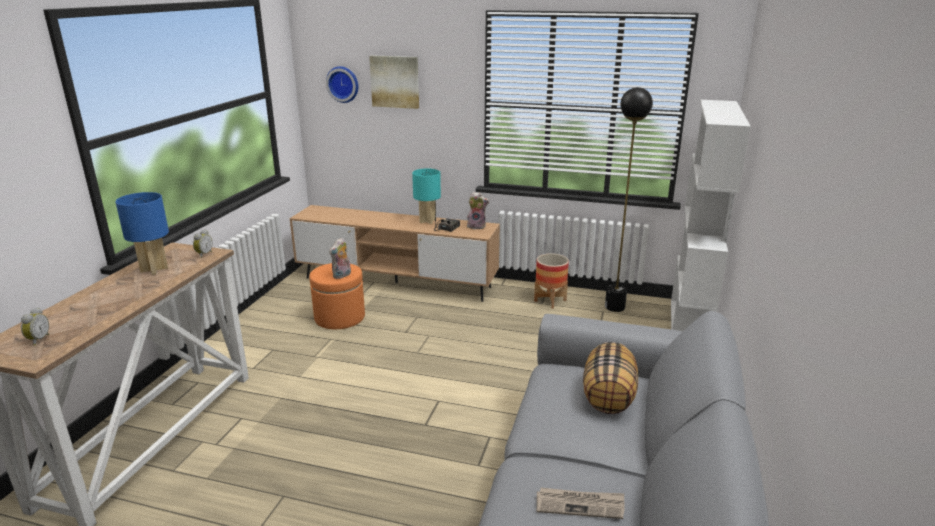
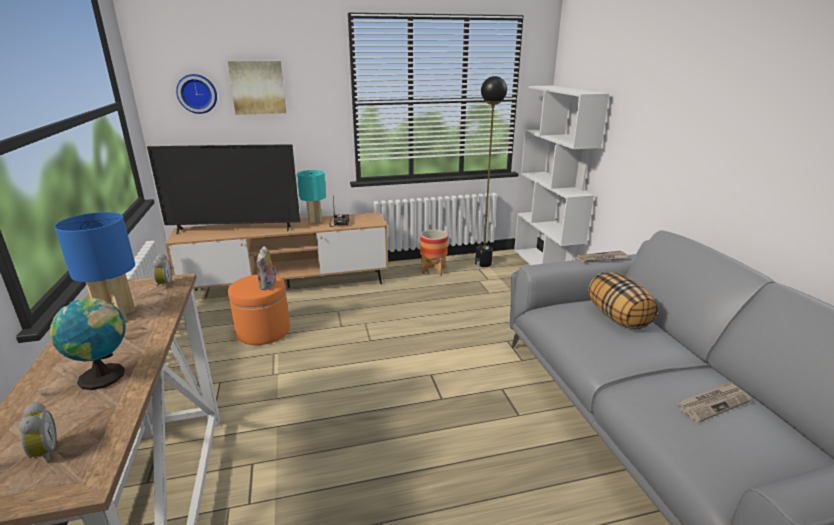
camera: 30 degrees left, 0 degrees up
plush toy [467,192,489,229] -> none
none -> globe [50,298,126,390]
none -> television [147,145,300,234]
none -> newspaper [576,251,629,263]

